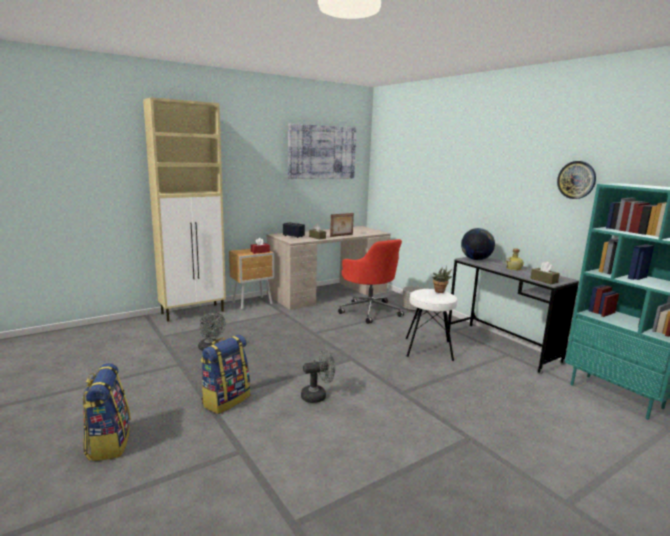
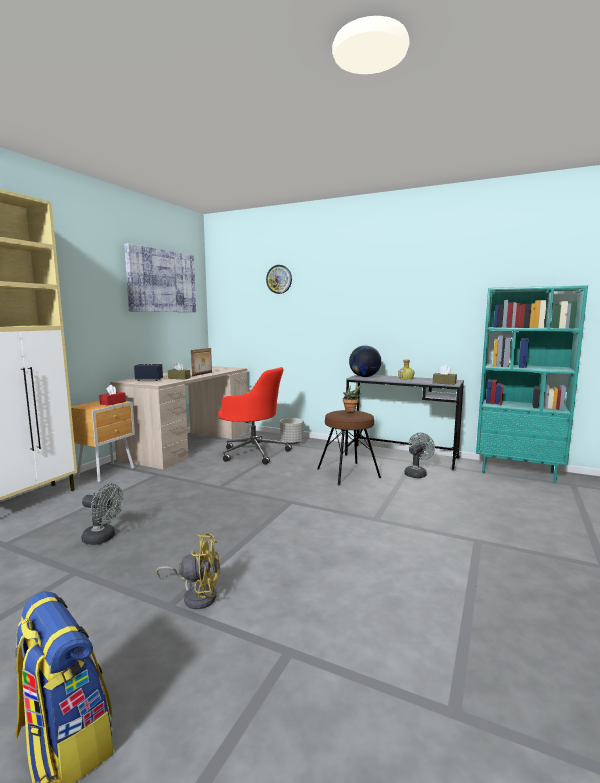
camera: 30 degrees left, 5 degrees down
backpack [201,335,250,414] -> yellow fan [156,533,220,609]
grey fan [301,349,335,403] -> grey fan moved to [404,433,435,478]
white stool [406,289,457,361] -> brown stool [317,410,381,485]
wall clock [557,161,596,199] -> wall clock moved to [266,265,292,294]

